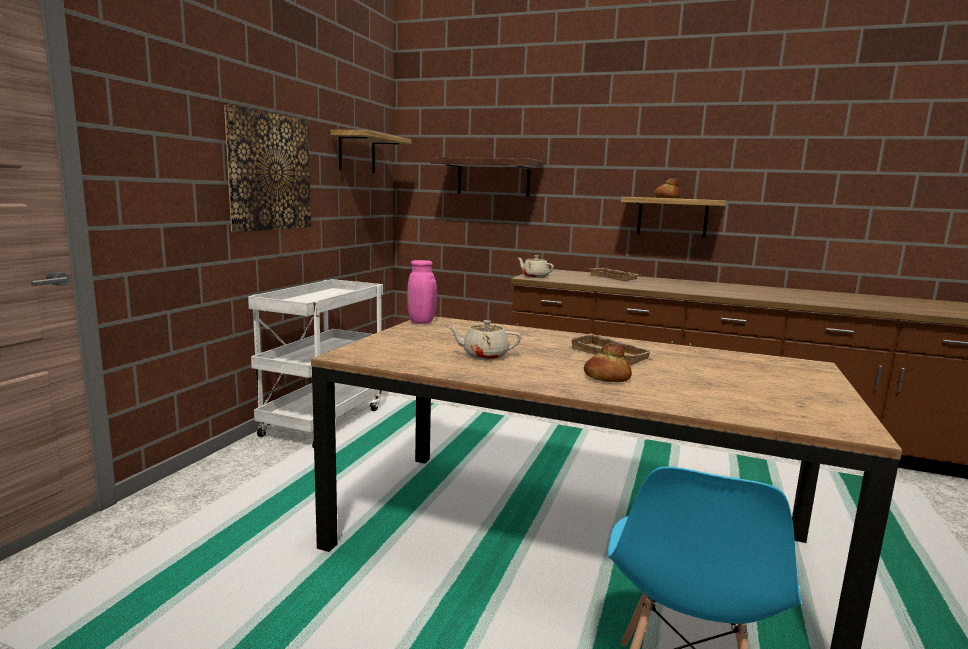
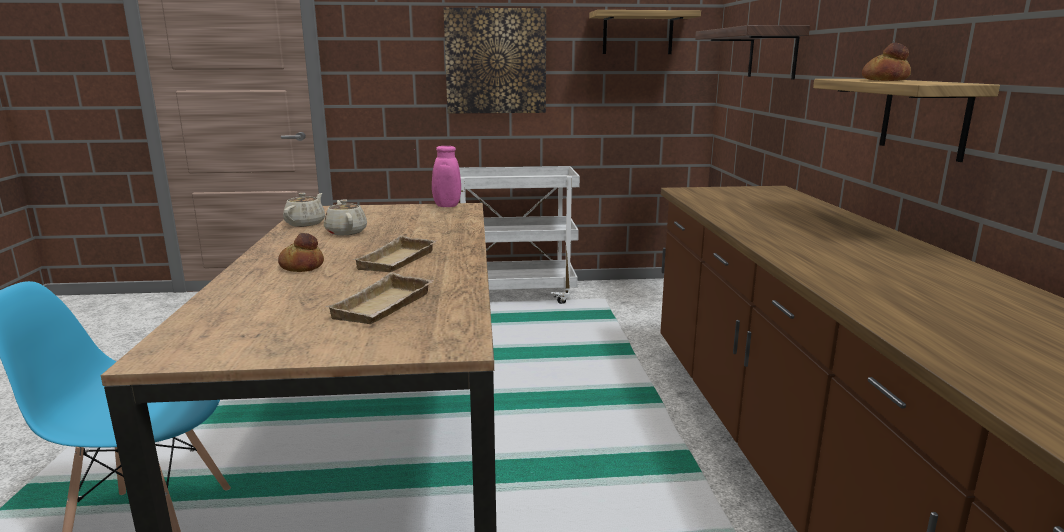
camera: 65 degrees right, 5 degrees up
beige teapot [518,255,554,278] -> beige teapot moved to [283,193,325,227]
beige tray [590,268,640,281] -> beige tray moved to [326,272,434,324]

